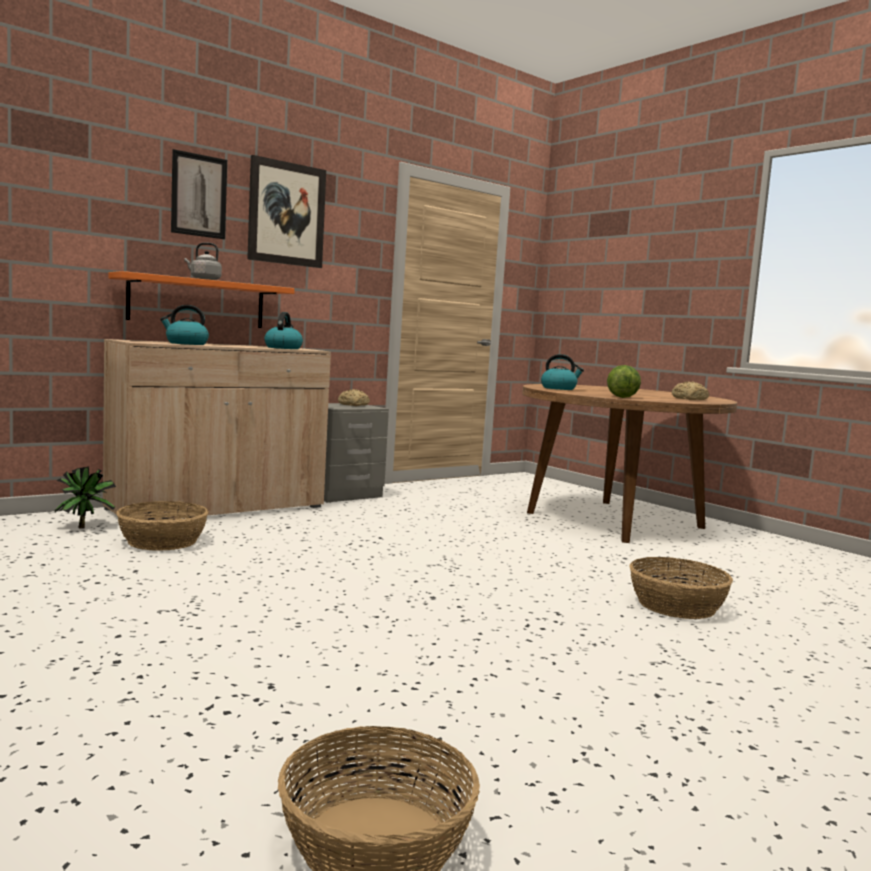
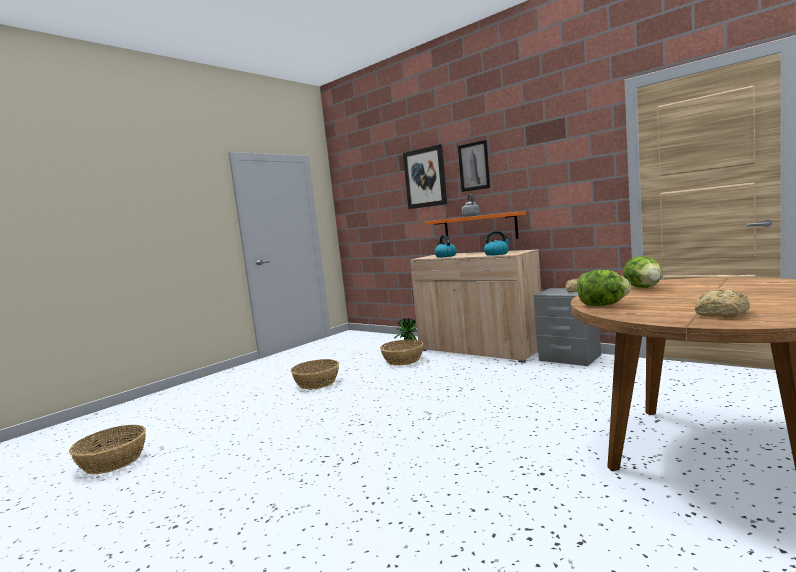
camera: 80 degrees right, 0 degrees up
picture [247,155,326,268] -> picture moved to [403,144,447,209]
kettle [541,354,584,390] -> lettuce [623,256,662,288]
basket [629,557,733,619] -> basket moved to [291,359,339,390]

